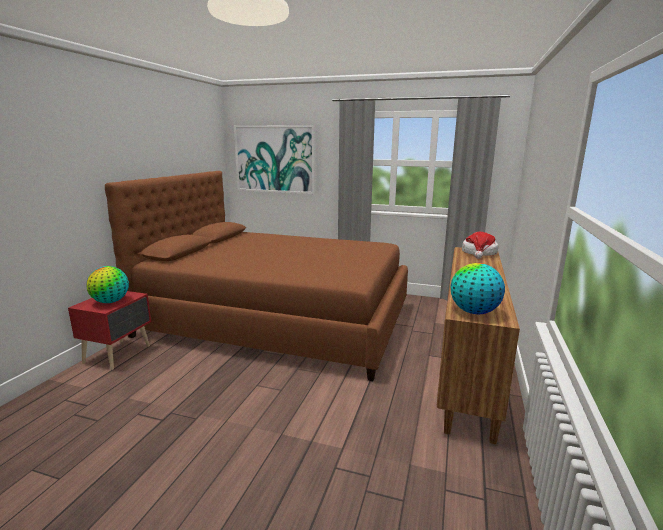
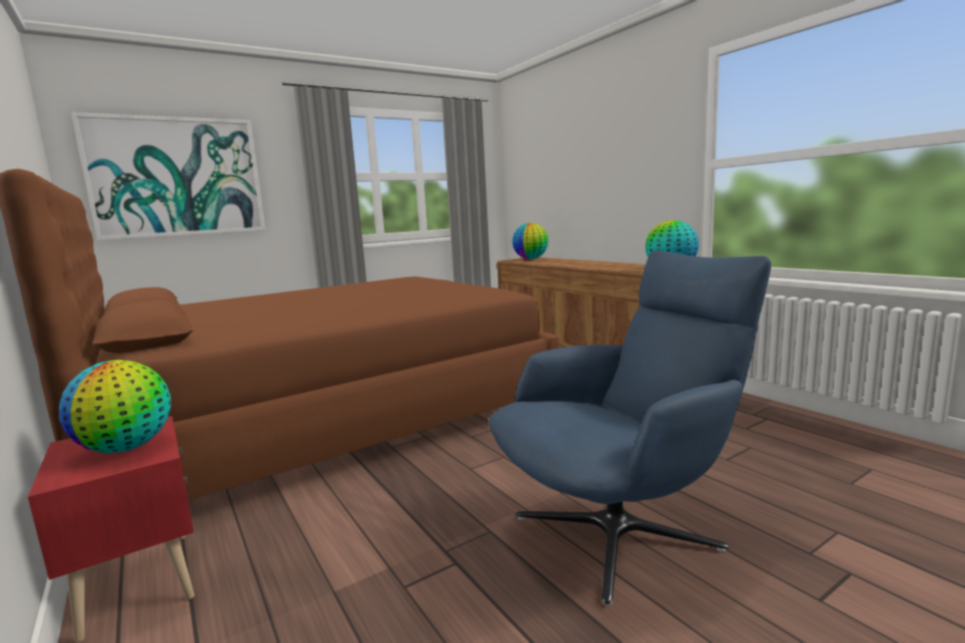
camera: 50 degrees left, 5 degrees down
hat [462,232,498,259] -> globe [512,223,548,259]
none -> blue armchair [488,250,771,606]

